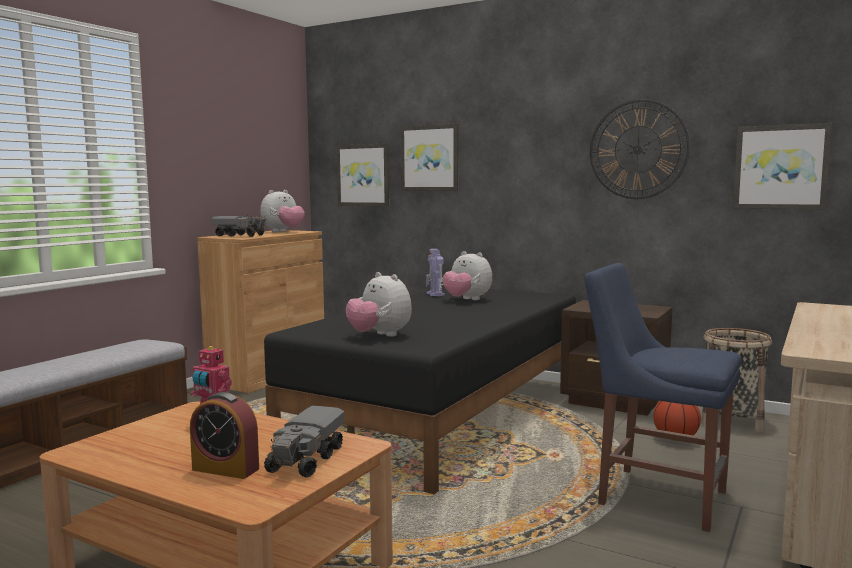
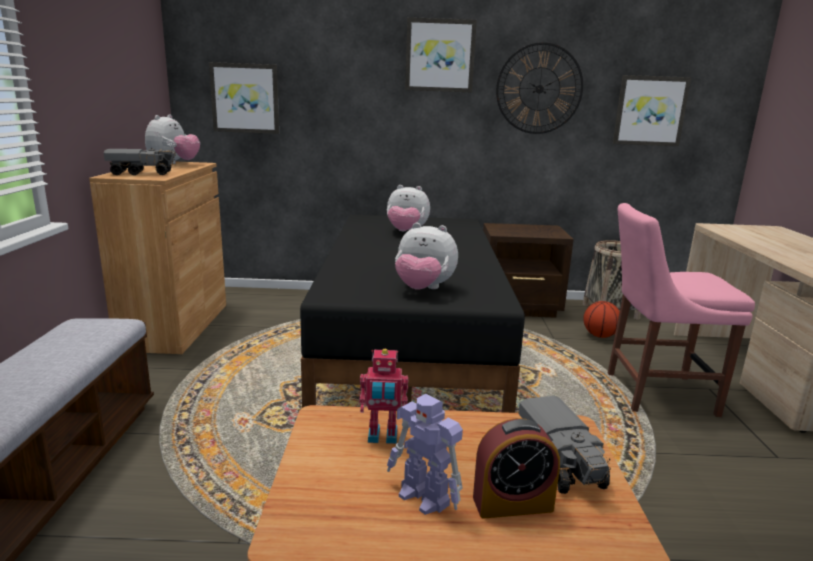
camera: 30 degrees left, 10 degrees up
picture [401,124,458,191] -> picture moved to [405,17,477,93]
toy robot [426,249,445,296] -> toy robot moved to [387,394,463,515]
blue chair [584,263,742,532] -> pink chair [608,203,755,417]

